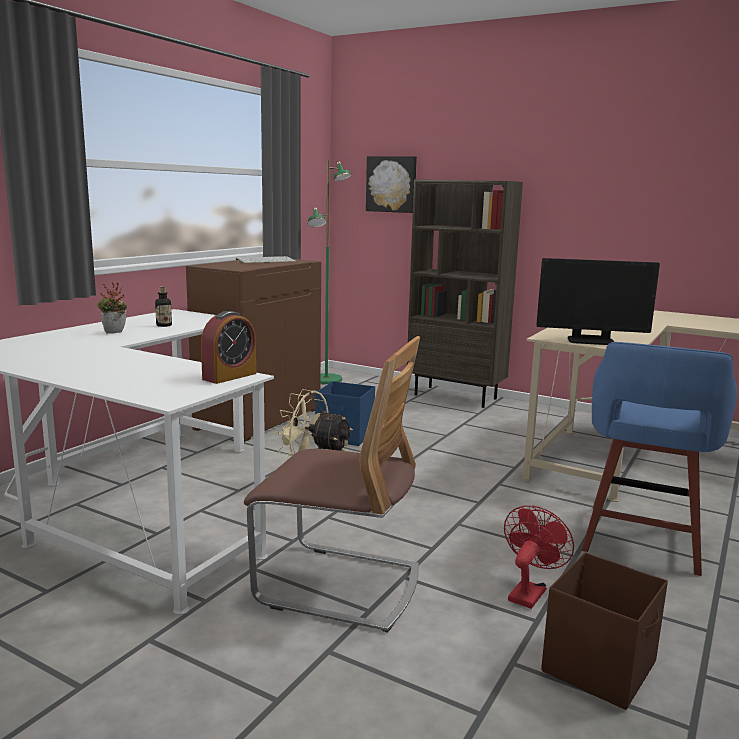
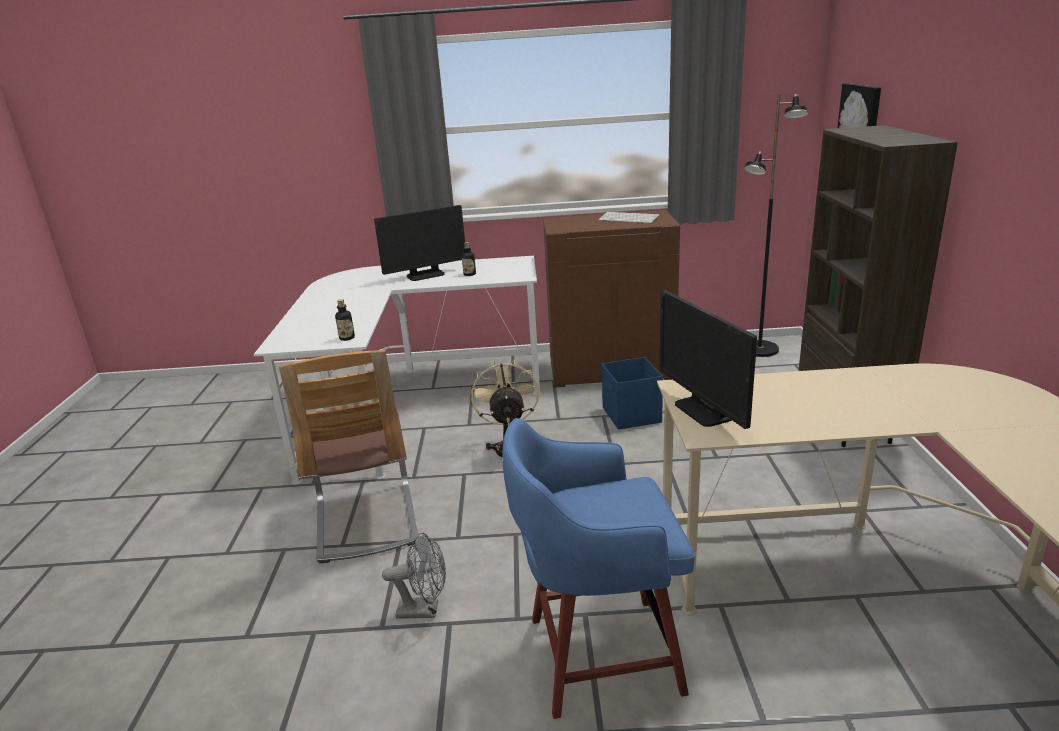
camera: 60 degrees right, 10 degrees up
potted plant [97,283,127,334] -> monitor [374,205,465,281]
alarm clock [201,311,256,384] -> bottle [335,299,355,341]
green floor lamp [308,160,352,384] -> black floor lamp [744,93,808,357]
red fan [504,505,574,609] -> grey fan [382,533,446,619]
brown storage box [541,552,668,710] -> none

